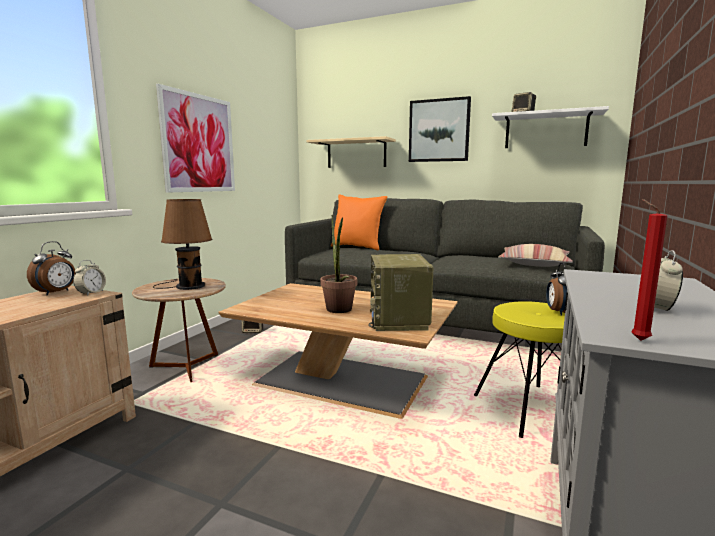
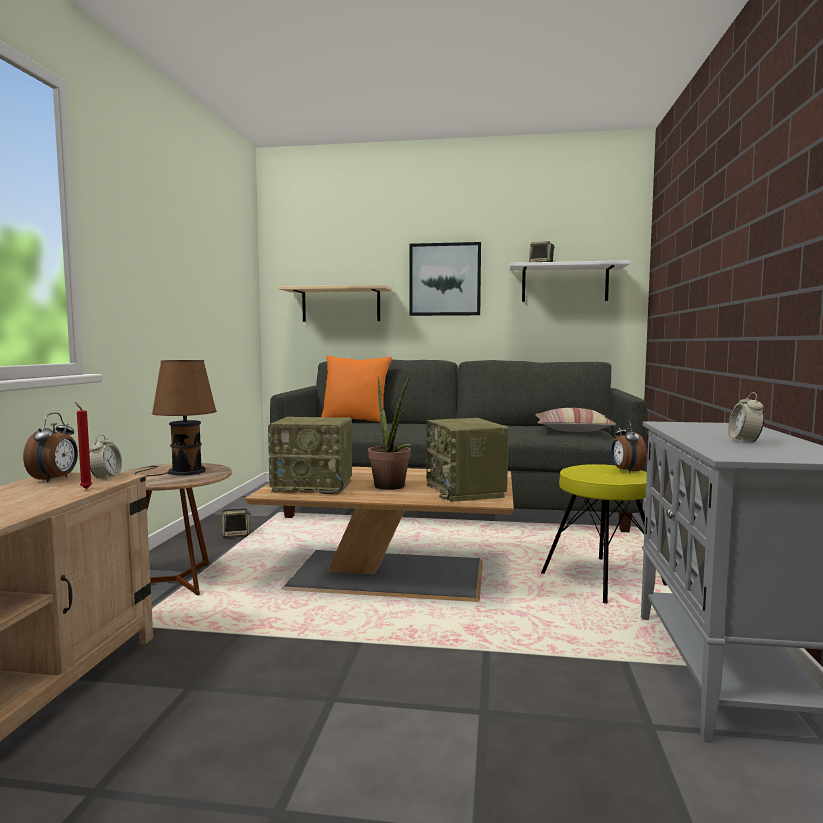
camera: 15 degrees left, 5 degrees down
picture [156,84,235,193] -> none
red candle [631,199,667,341] -> red candle moved to [75,402,92,489]
none -> radio [268,417,352,494]

